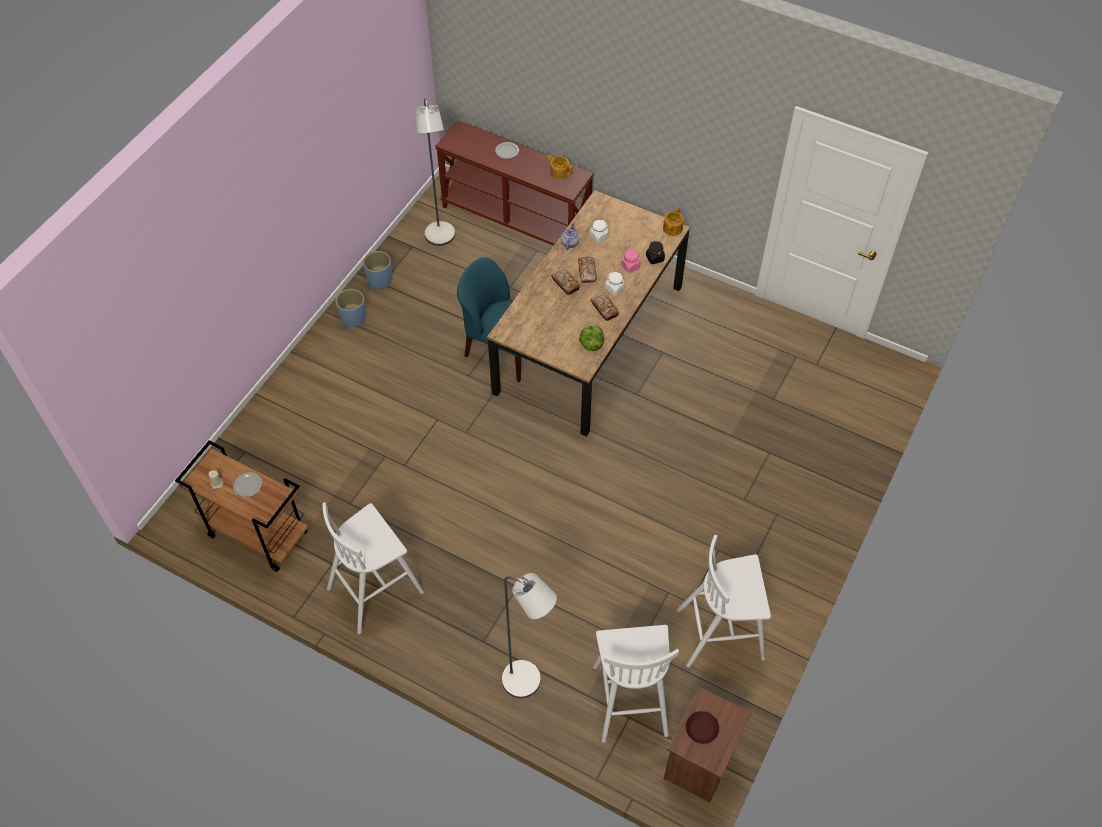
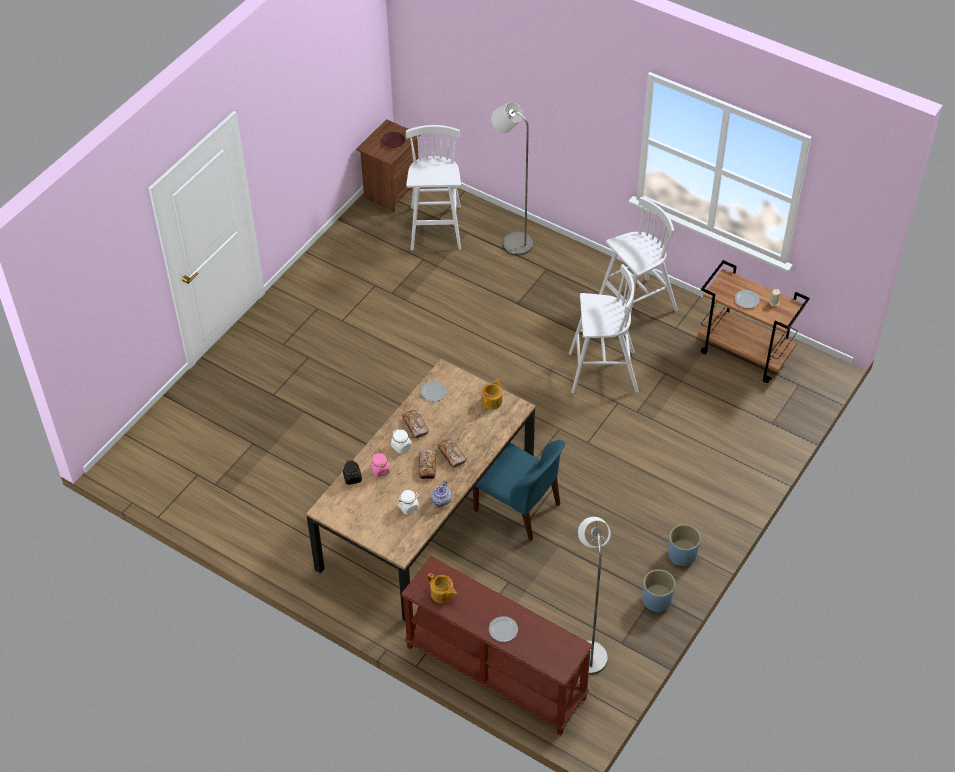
camera: 175 degrees left, 5 degrees down
lettuce [579,324,604,351] -> plate [420,381,447,401]
teapot [663,207,684,236] -> teapot moved to [481,379,502,410]
white stool [677,535,771,667] -> white stool moved to [569,264,639,394]

